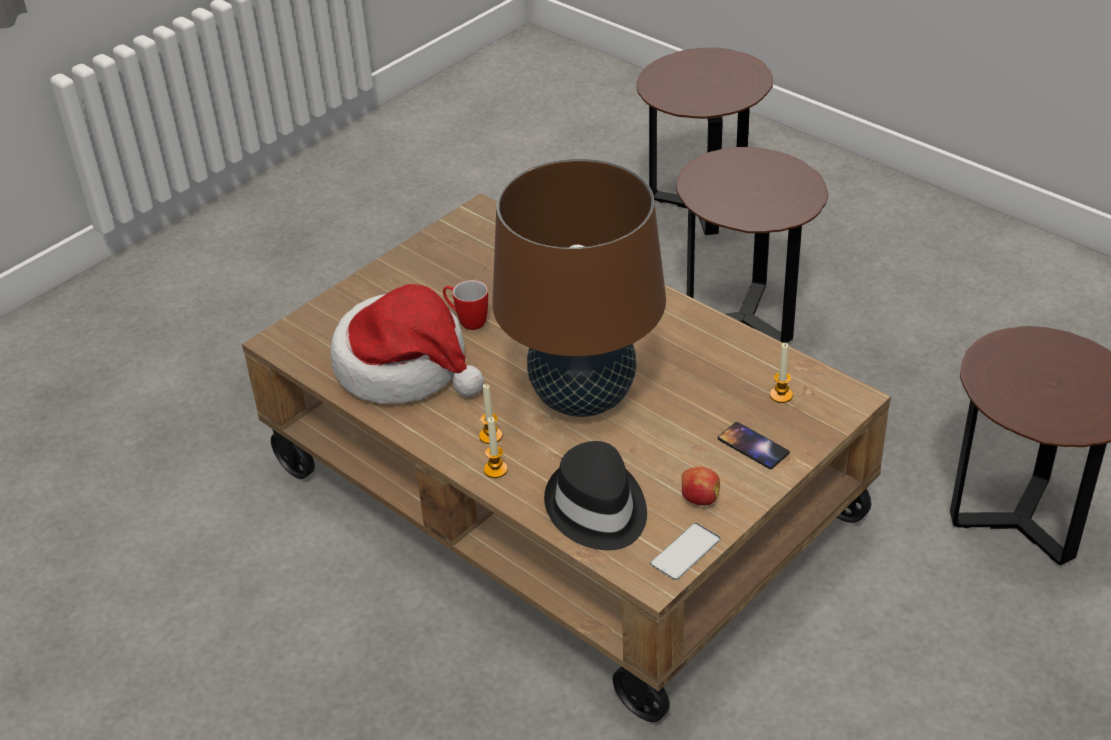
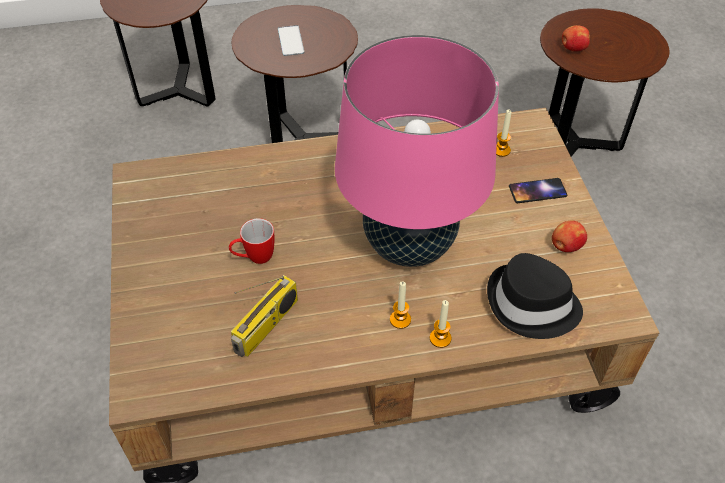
camera: 55 degrees left, 10 degrees up
hat [330,284,484,404] -> radio [231,275,298,357]
brown table lamp [492,159,666,417] -> pink table lamp [335,35,499,267]
phone [651,523,721,580] -> phone moved to [278,25,304,56]
none -> apple [562,25,590,51]

